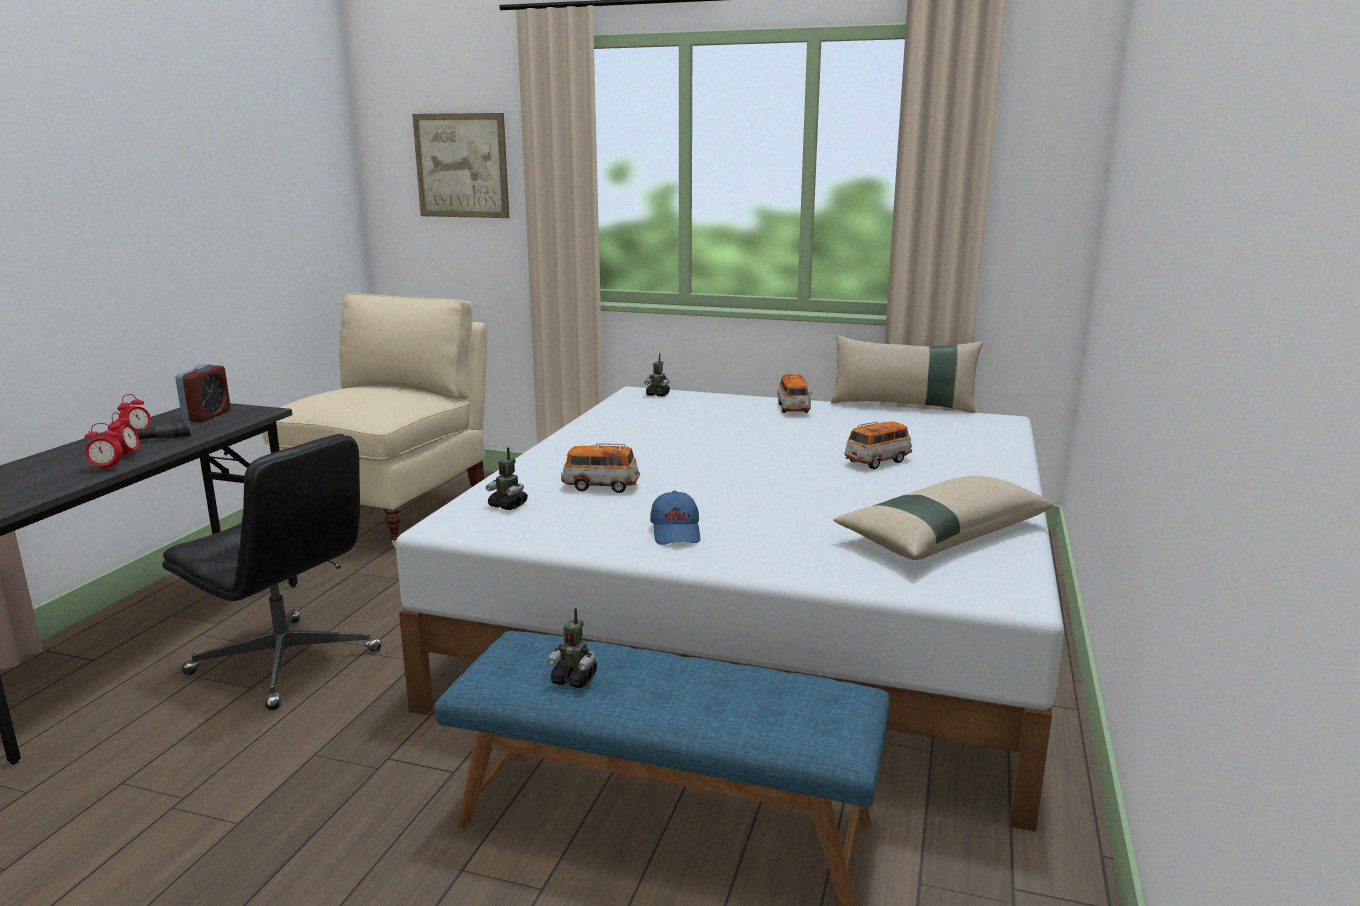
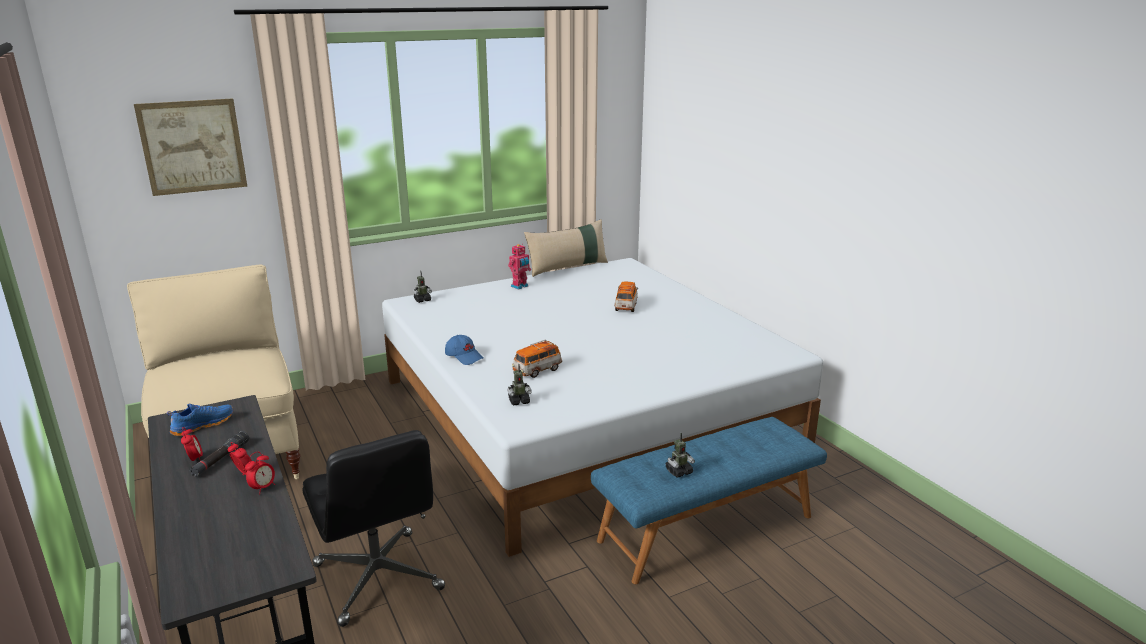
camera: 45 degrees left, 5 degrees up
black office chair [162,434,382,710] -> black office chair turned 75 degrees clockwise [302,430,445,627]
alarm clock [175,364,231,422] -> blue shoe [167,404,233,436]
blue cap [650,491,700,545] -> blue cap moved to [445,335,484,365]
toy car [777,373,812,413] -> toy robot [508,244,531,290]
beige pillow [833,476,1053,560] -> none

